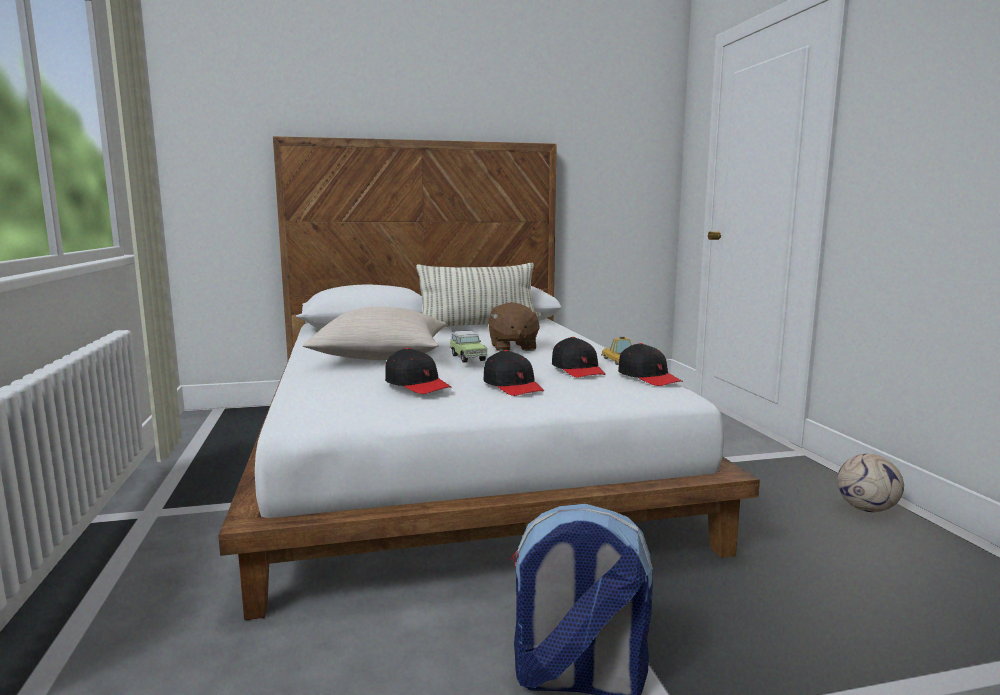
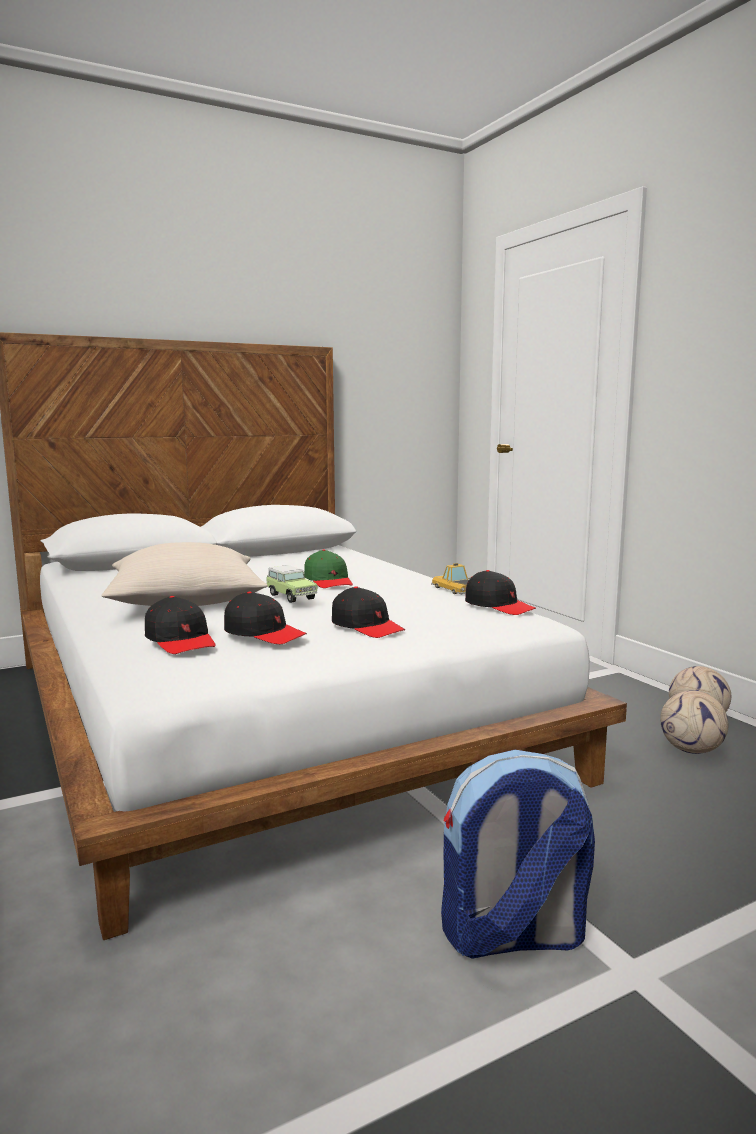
camera: 15 degrees left, 0 degrees up
pillow [416,263,535,327] -> none
brown plush toy [488,302,542,351] -> green cap [304,549,353,588]
black cap [552,337,606,378] -> black cap moved to [145,596,216,654]
none -> football [660,690,728,754]

